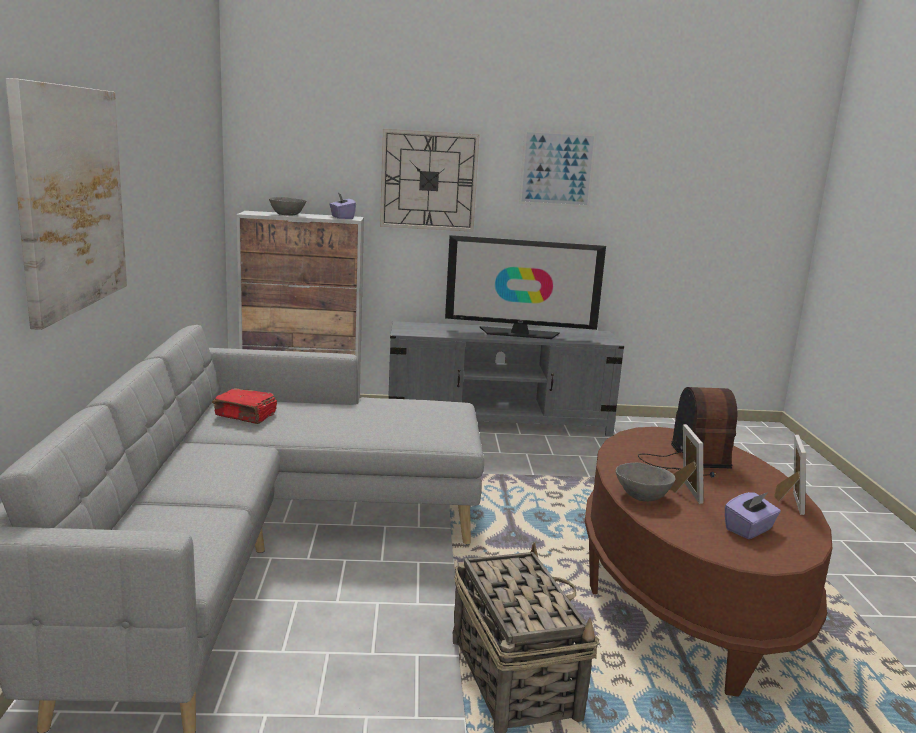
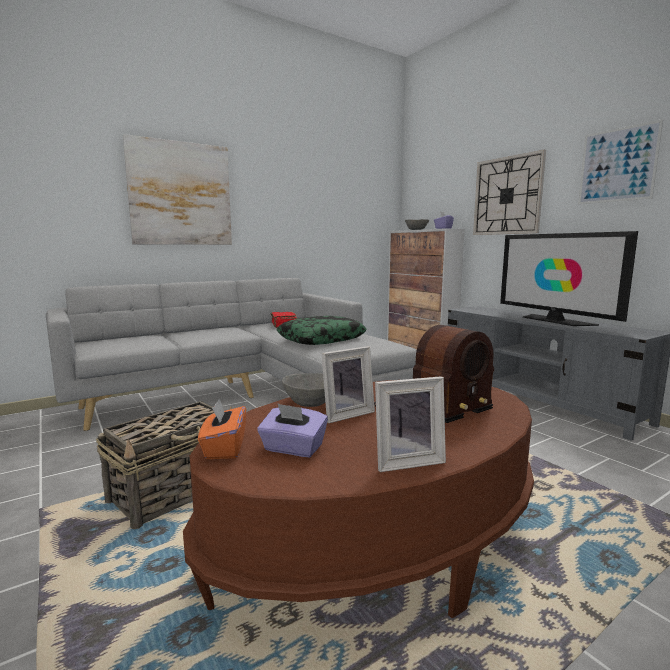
camera: 60 degrees right, 5 degrees down
none -> orange tissue box [198,399,246,459]
none -> pillow [276,316,366,345]

